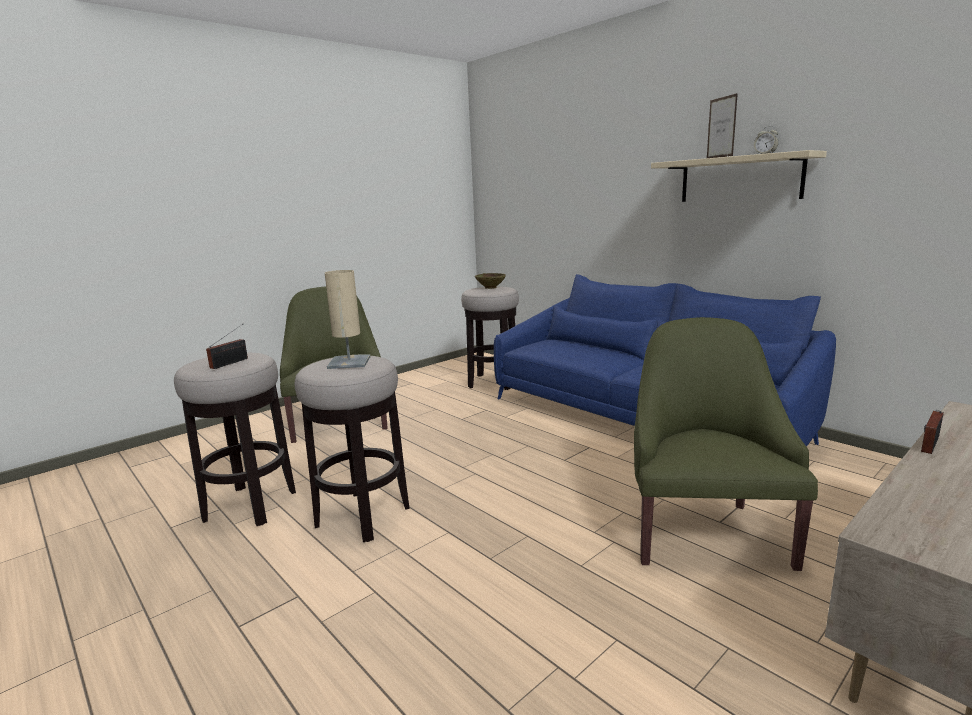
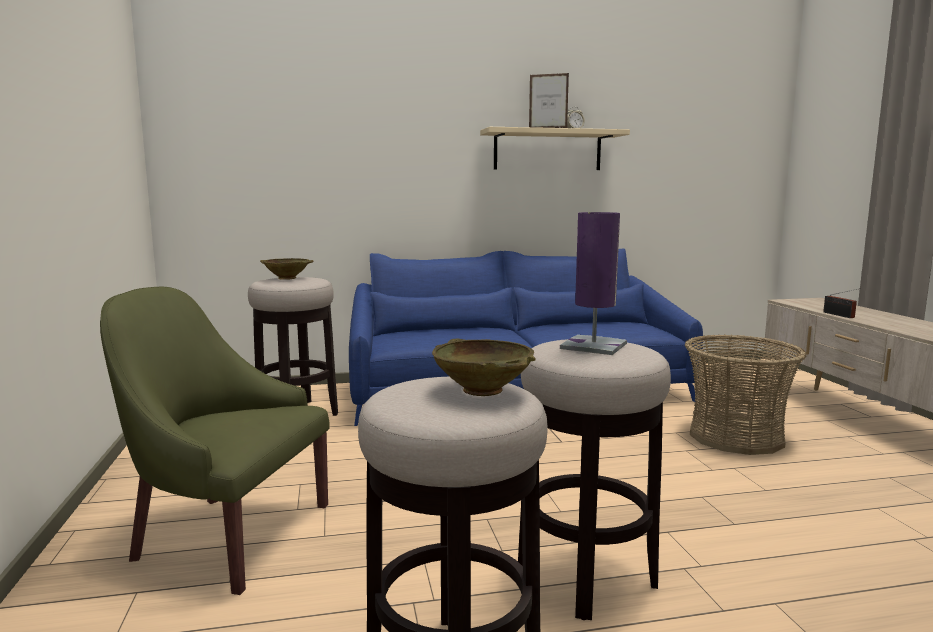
camera: 60 degrees left, 5 degrees down
radio [206,324,248,369] -> beige bowl [432,339,535,396]
beige table lamp [325,270,370,369] -> purple table lamp [560,212,627,355]
green armchair [634,317,818,571] -> basket [685,334,806,455]

